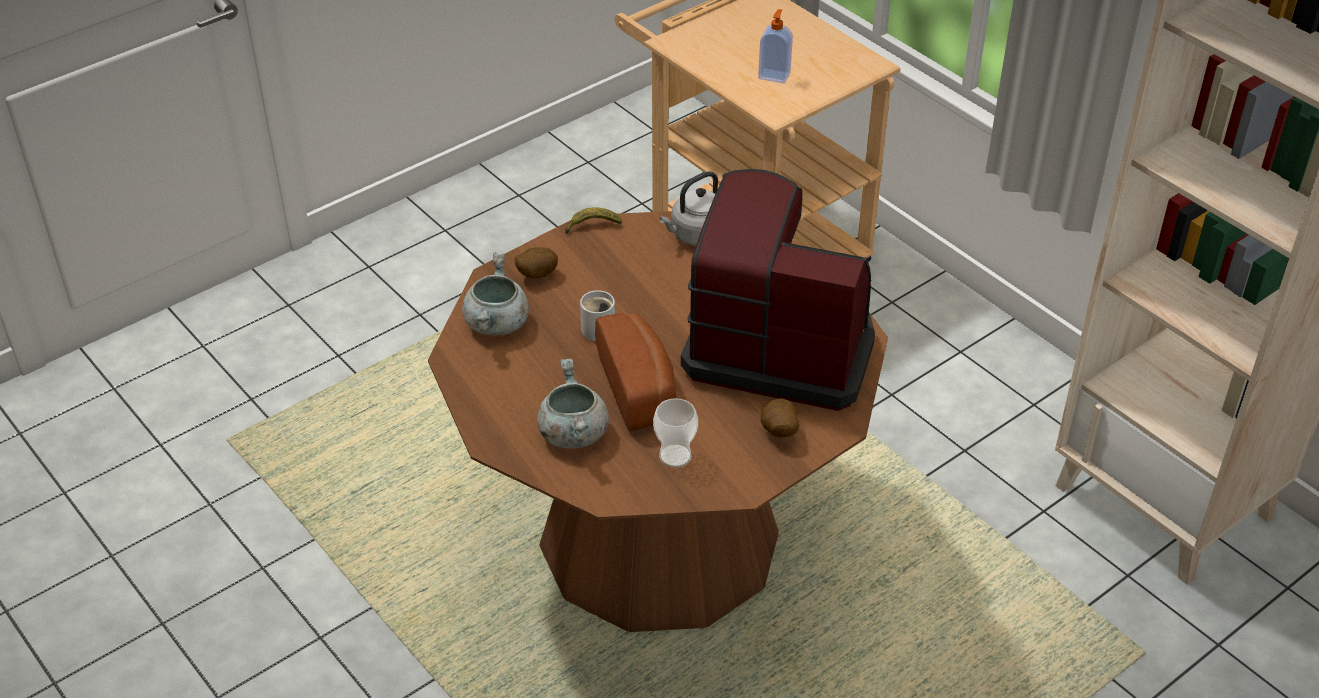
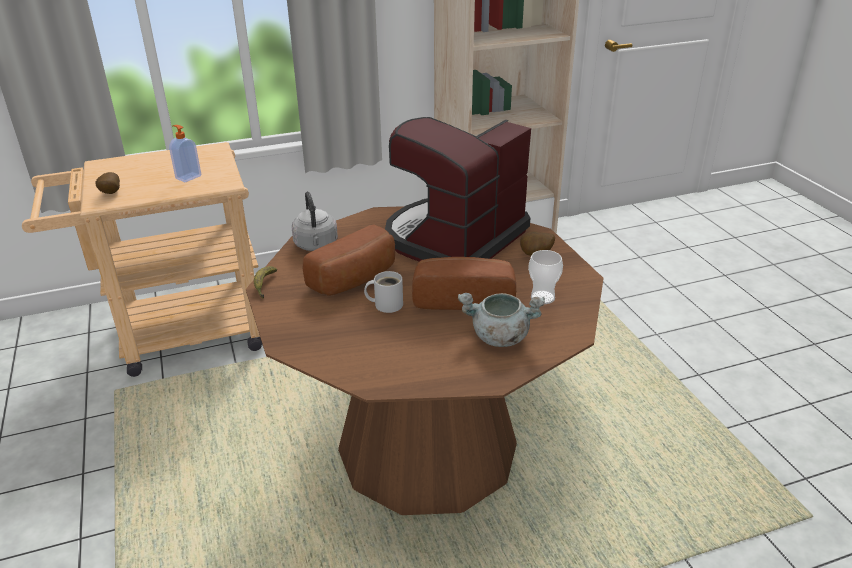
camera: 70 degrees left, 10 degrees down
grey cooking pot [462,252,529,335] -> none
potato [514,247,558,278] -> potato moved to [95,172,120,194]
none -> bread [303,225,395,296]

